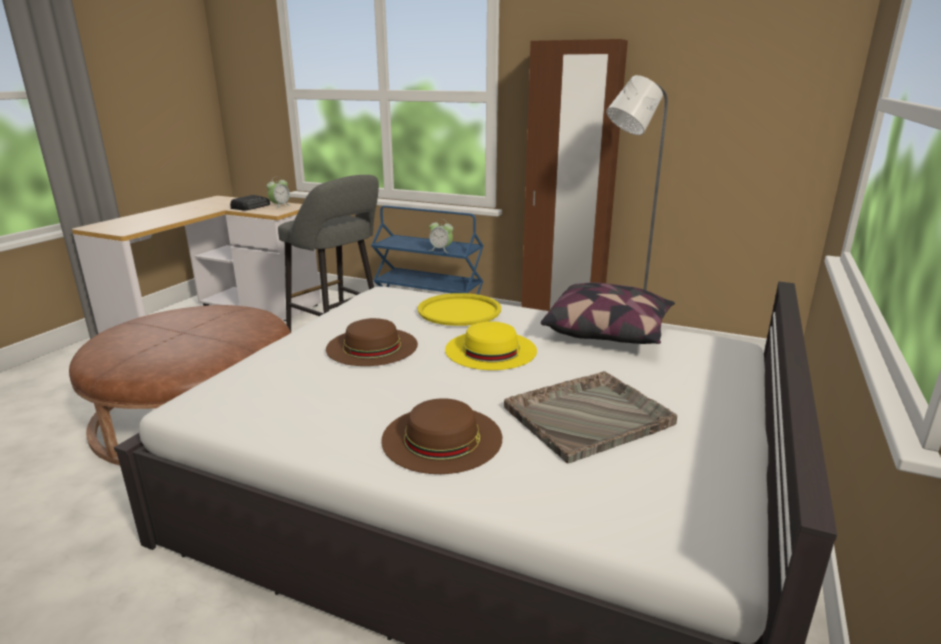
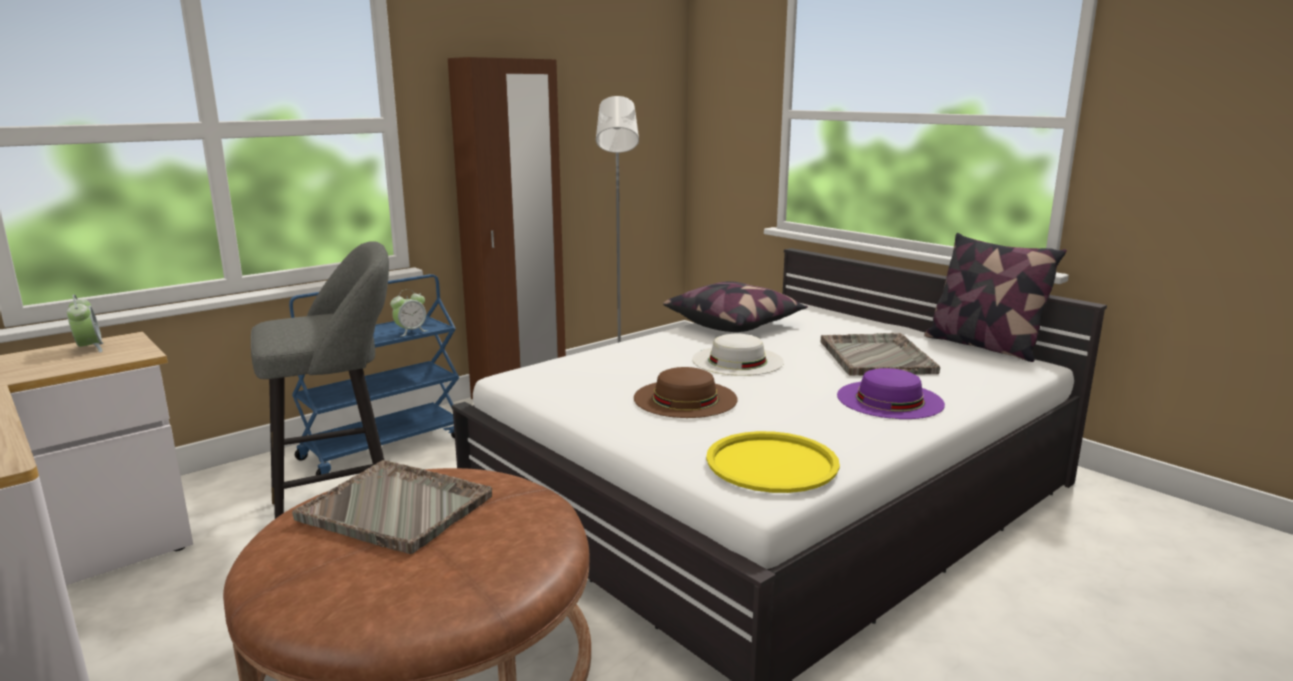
camera: 65 degrees left, 5 degrees down
radio [230,195,270,210] -> none
brown hat [381,398,502,474] -> purple hat [837,368,945,419]
yellow tray [417,293,501,326] -> yellow tray moved to [706,431,840,493]
yellow hat [445,321,537,370] -> white hat [692,334,784,376]
none -> grey tray [292,460,492,554]
none -> pillow [924,233,1067,362]

